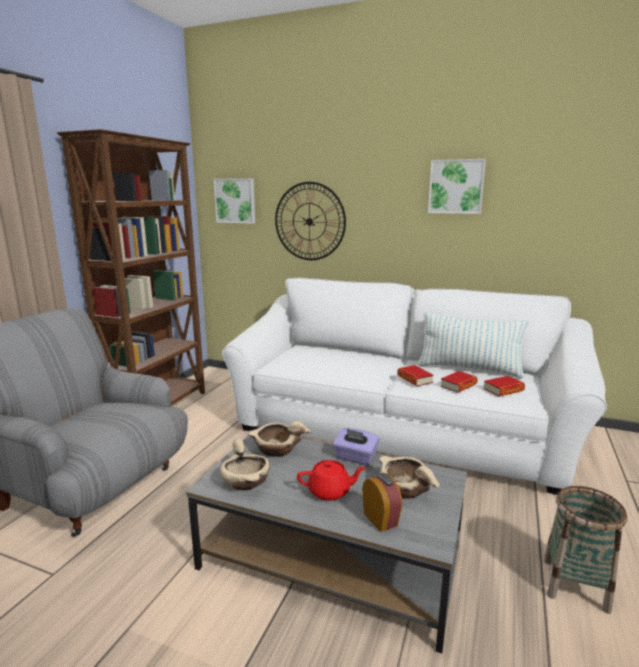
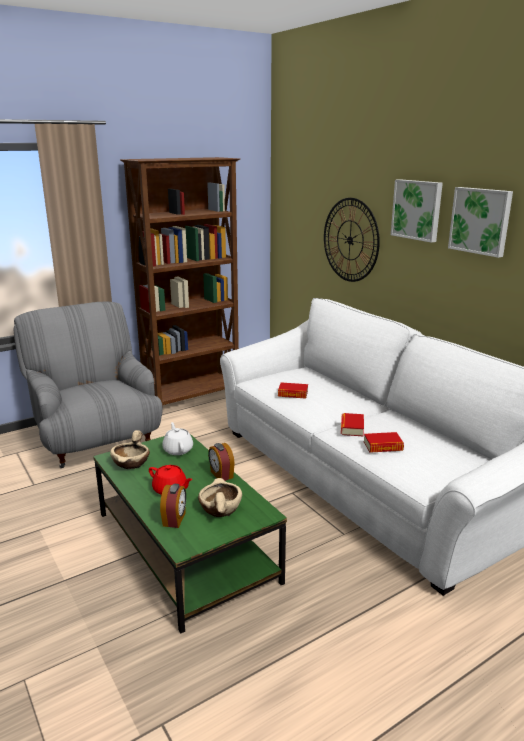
camera: 35 degrees right, 5 degrees up
grey coffee table [186,429,467,653] -> green coffee table [93,433,287,634]
picture [214,178,255,224] -> picture moved to [391,179,443,243]
beige bowl [248,421,311,457] -> white teapot [162,422,193,455]
purple tissue box [333,428,380,465] -> alarm clock [208,443,235,481]
pillow [418,312,529,378] -> none
book [483,376,525,397] -> book moved to [278,382,308,399]
basket [544,486,627,614] -> none

